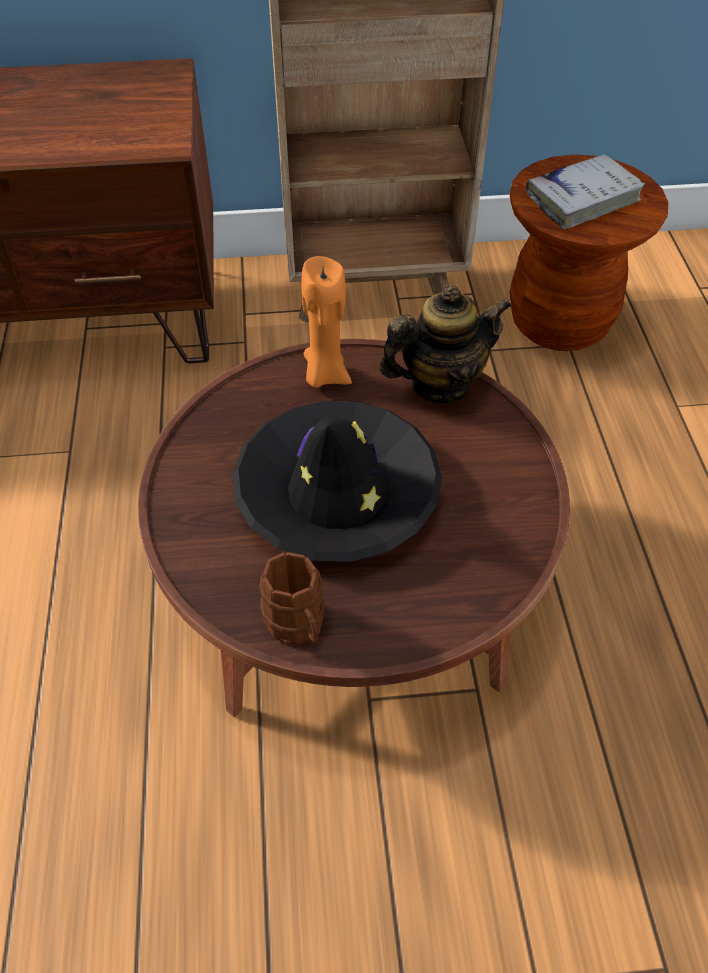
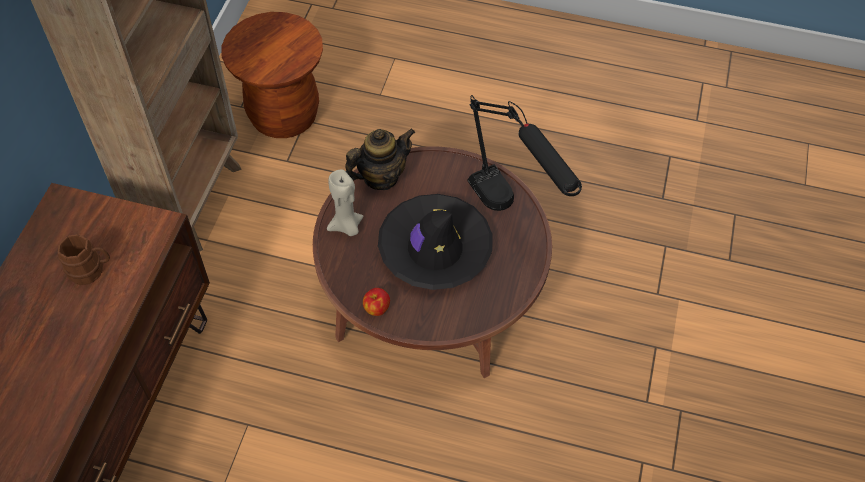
camera: 70 degrees left, 5 degrees up
brown mug [259,552,325,644] -> brown mug moved to [58,234,110,285]
orange candle [301,256,352,388] -> beige candle [327,169,363,236]
teapot [379,285,512,403] -> teapot turned 60 degrees clockwise [345,129,415,190]
white book [526,154,645,229] -> none
none -> apple [363,288,390,316]
none -> black table lamp [467,95,582,211]

